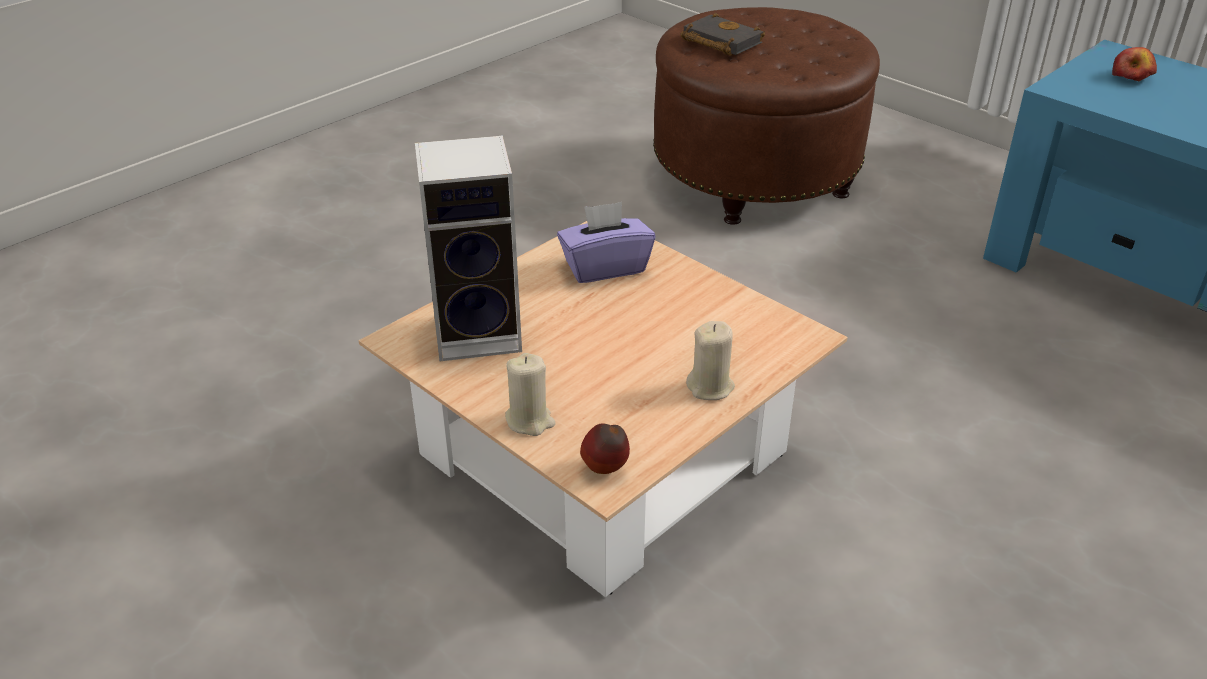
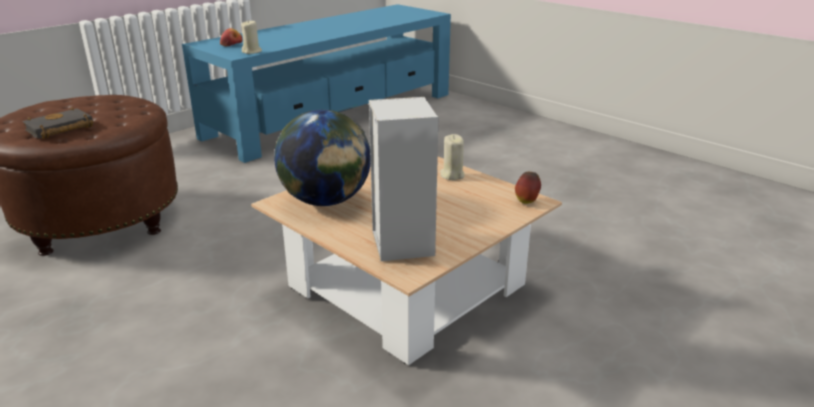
camera: 90 degrees left, 10 degrees down
beige candle [505,353,556,436] -> beige candle moved to [241,20,262,54]
purple tissue box [557,202,656,283] -> globe [274,110,371,206]

